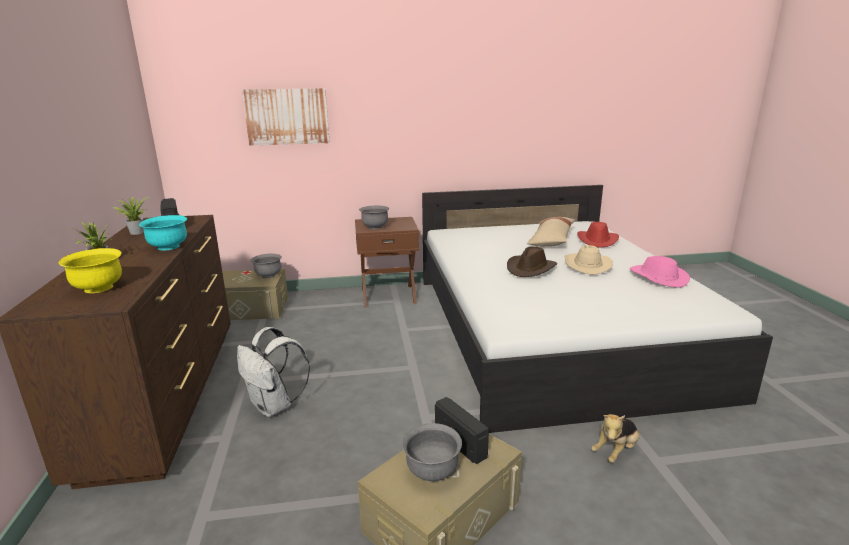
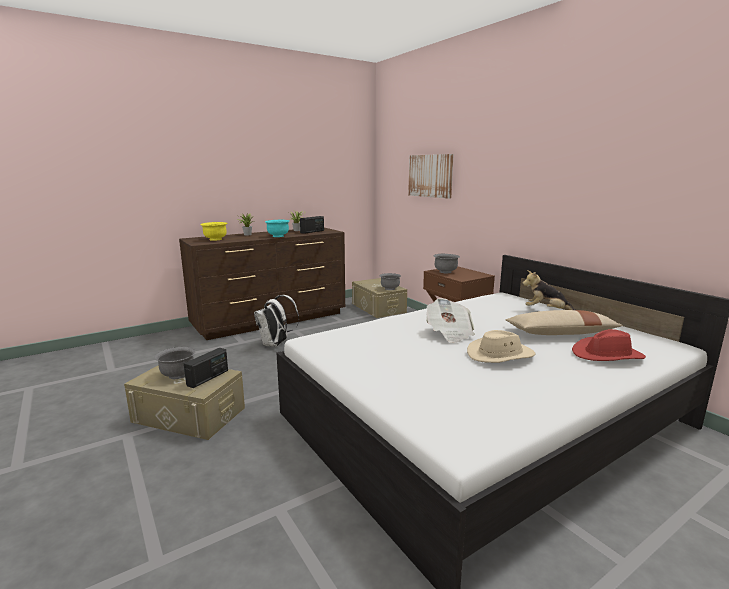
camera: 65 degrees right, 5 degrees down
brown hat [507,246,557,277] -> newspaper [426,298,475,343]
plush toy [591,414,640,463] -> plush toy moved to [522,270,575,310]
pink hat [630,256,690,288] -> none

